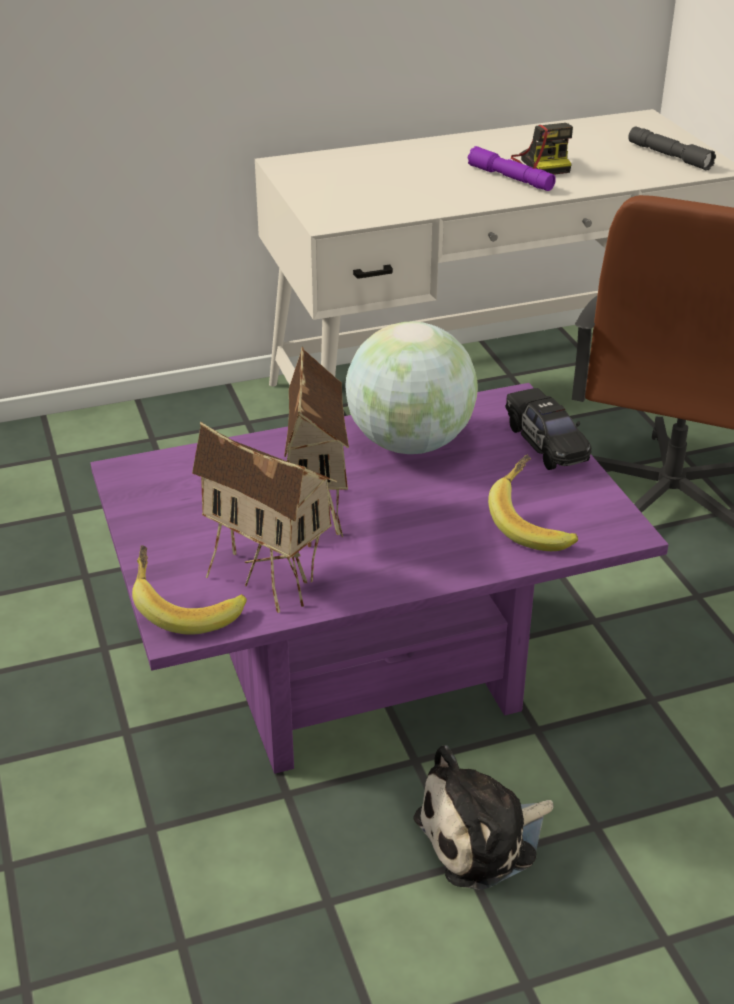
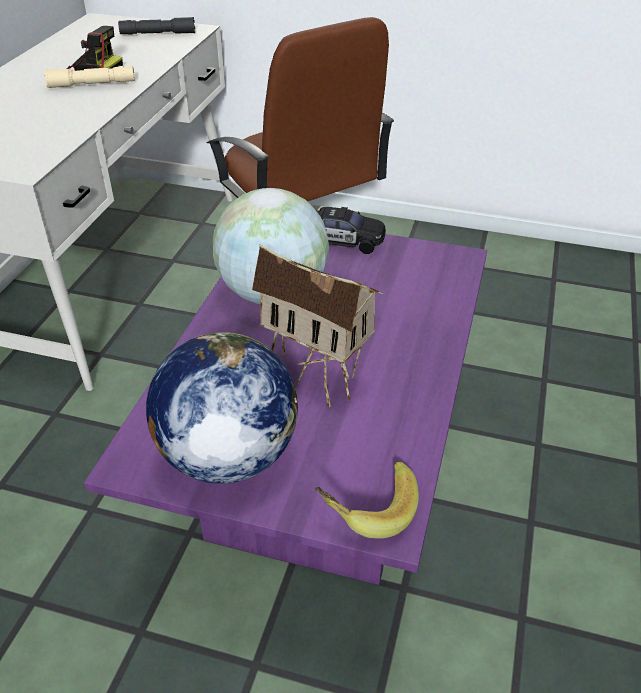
camera: 55 degrees left, 5 degrees up
toy house [192,422,337,613] -> none
plush toy [413,745,554,890] -> none
purple flashlight [468,146,556,191] -> beige flashlight [44,66,135,88]
banana [488,455,578,551] -> none
none -> globe [146,332,298,484]

